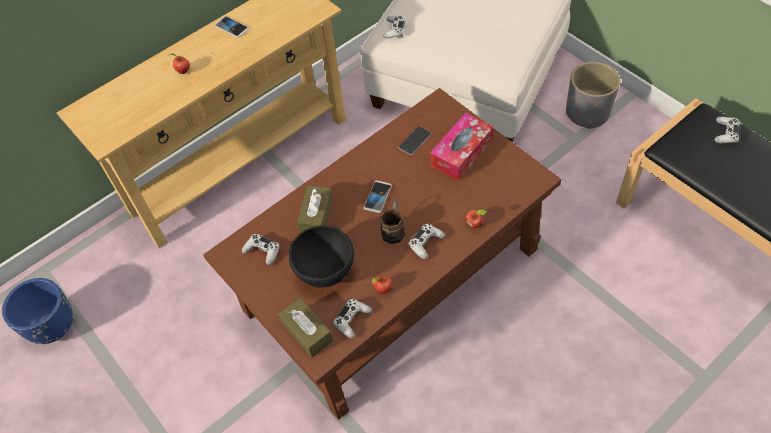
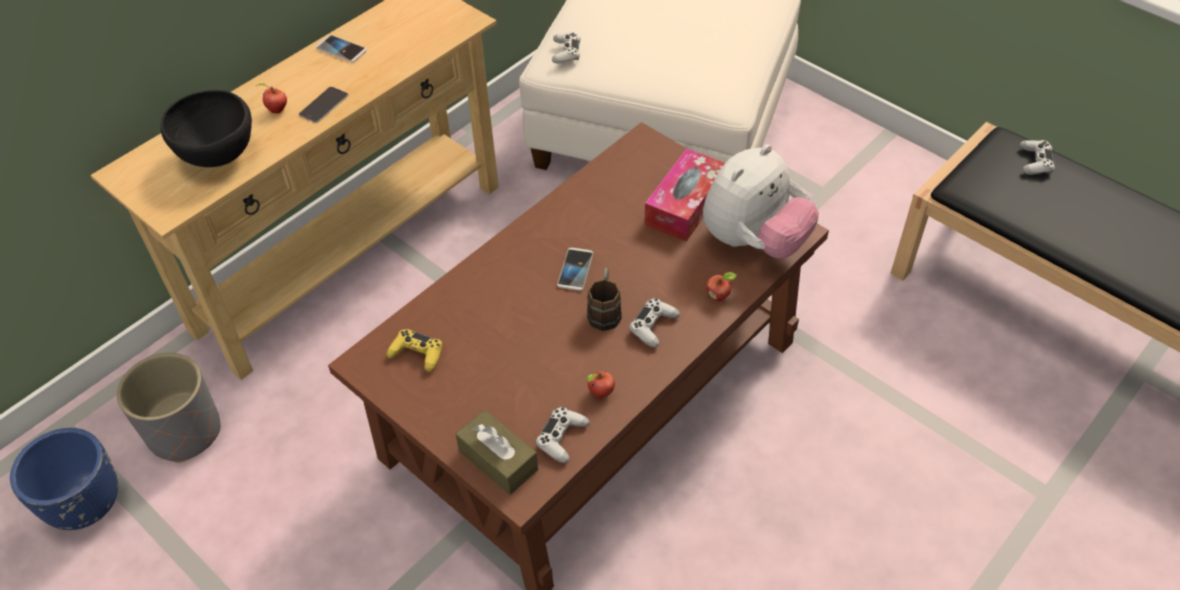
camera: 10 degrees left, 5 degrees down
white game controller [242,234,280,265] -> yellow game controller [386,329,442,372]
black bowl [289,225,354,288] -> black bowl moved to [161,90,252,167]
brown tissue box [297,185,333,233] -> none
phone [398,126,432,155] -> phone moved to [298,87,349,123]
grey planter [566,62,620,129] -> grey planter moved to [117,353,221,463]
none -> plush toy [703,144,819,259]

